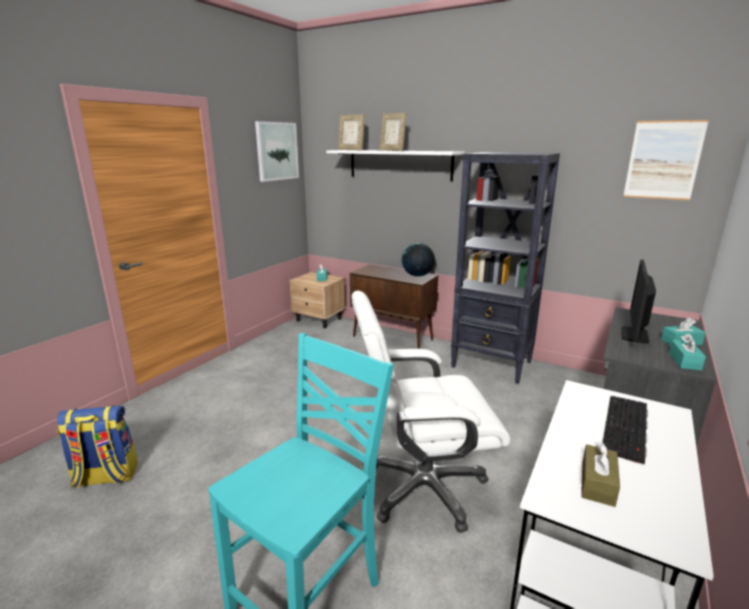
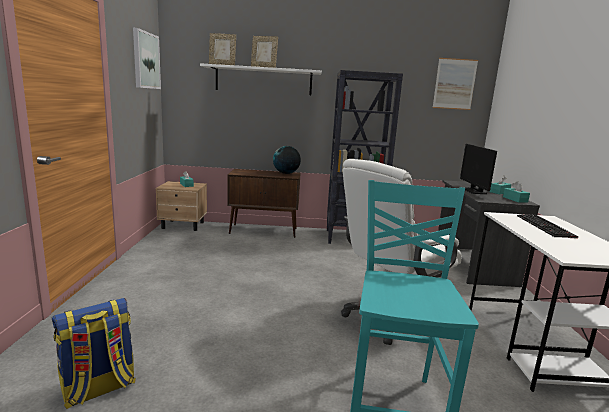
camera: 30 degrees left, 5 degrees down
brown tissue box [581,442,620,507] -> none

